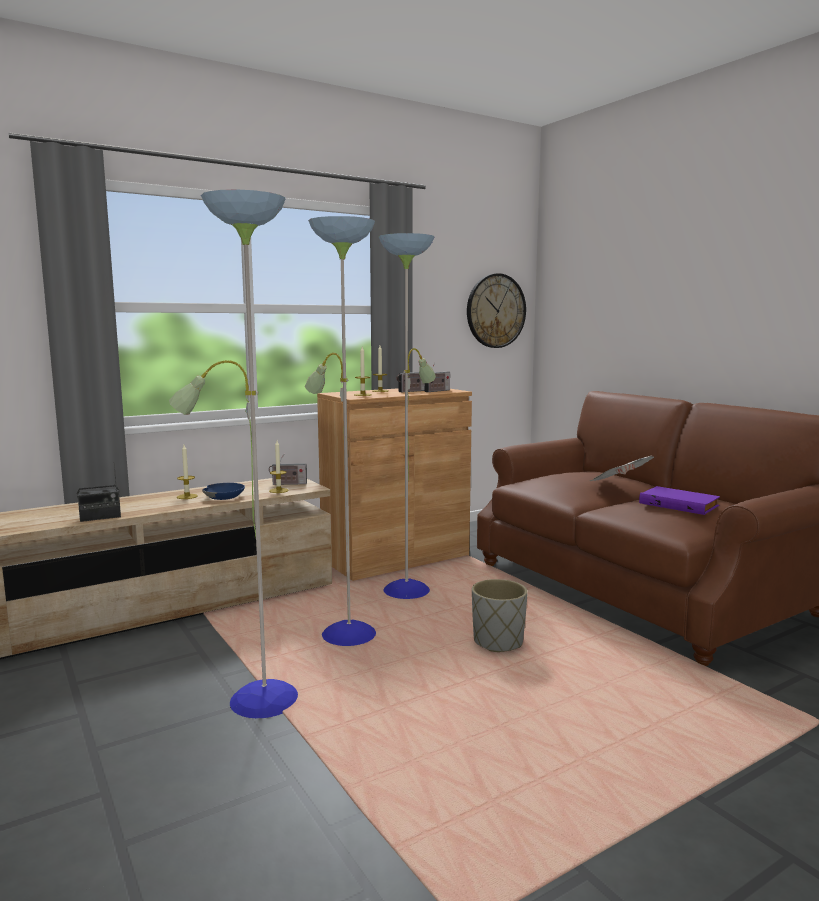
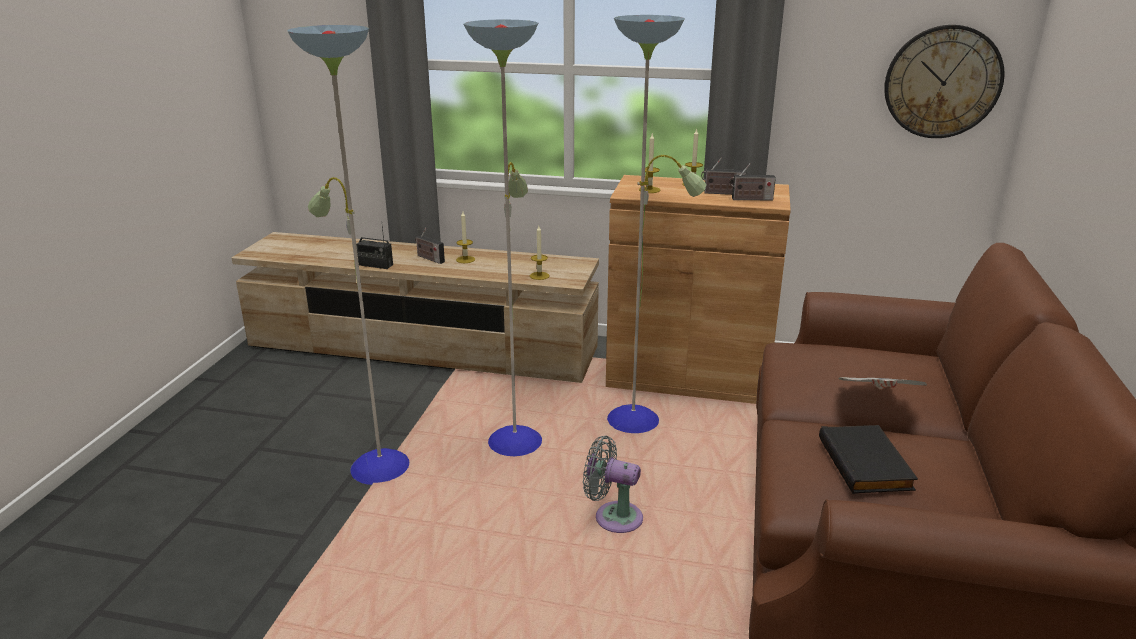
camera: 45 degrees right, 15 degrees up
blue bowl [202,483,245,500] -> none
radio [269,454,307,485] -> radio moved to [415,228,445,264]
grey planter [472,579,528,652] -> grey fan [583,436,643,533]
purple book [639,486,720,515] -> black book [819,425,918,494]

